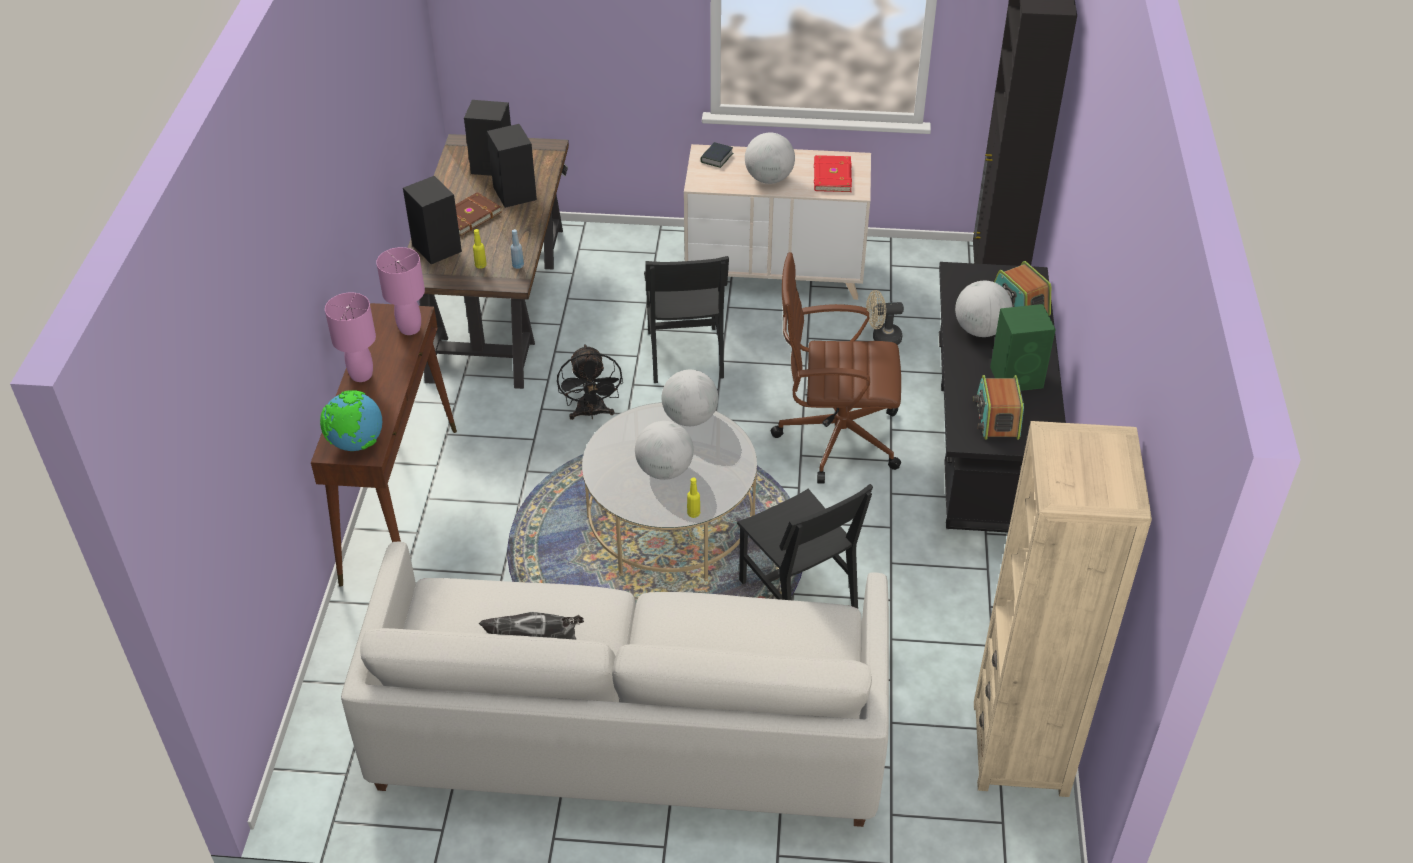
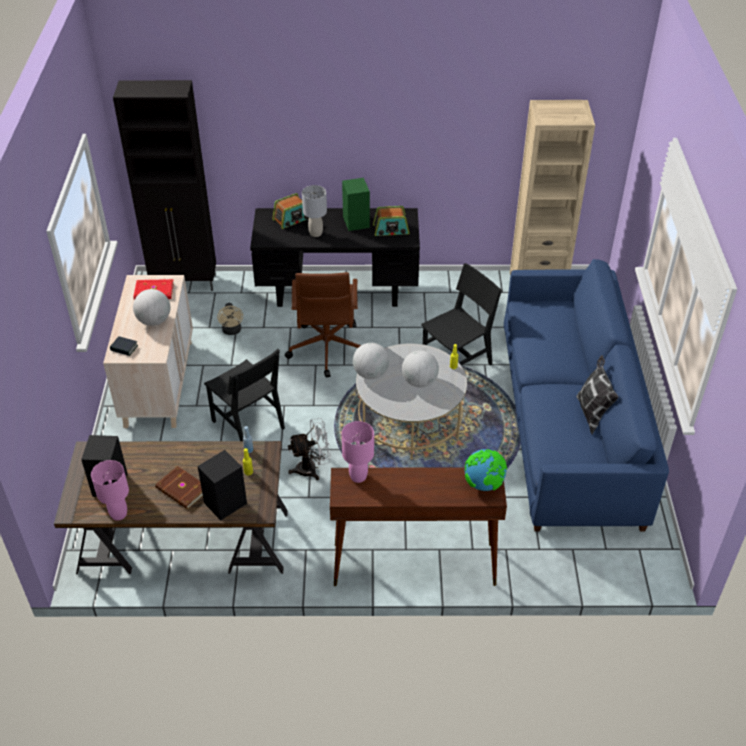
camera: 95 degrees left, 0 degrees up
pink table lamp [325,293,376,382] -> pink table lamp moved to [91,460,129,521]
white sofa [341,542,889,827] -> blue sofa [504,259,669,532]
black speaker [487,124,537,208] -> none
black fan [557,344,623,420] -> white fan [288,418,331,480]
black chair [644,256,729,383] -> black chair turned 60 degrees clockwise [204,349,285,441]
globe [955,281,1013,337] -> grey table lamp [302,185,327,237]

